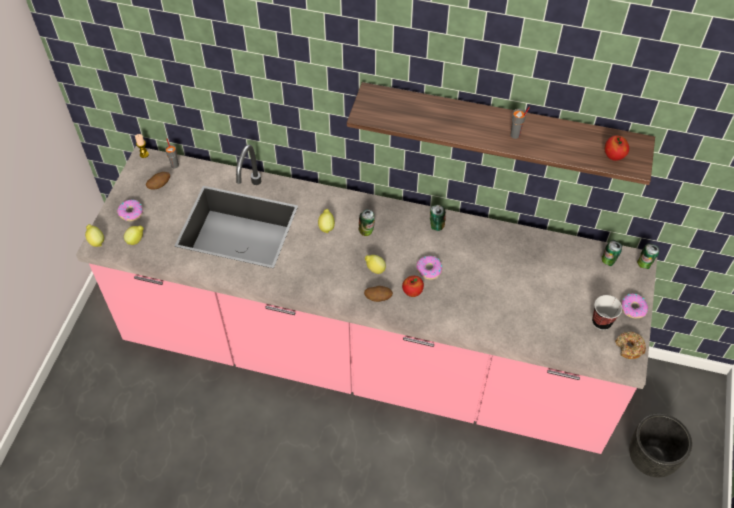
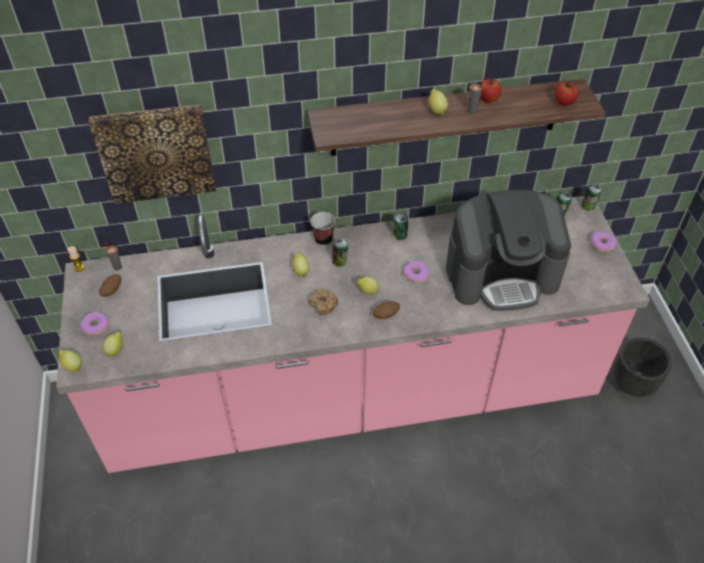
camera: 25 degrees left, 5 degrees down
apple [402,276,424,297] -> apple moved to [480,78,501,103]
cup [592,295,622,330] -> cup moved to [310,212,335,246]
donut [615,332,646,359] -> donut moved to [309,289,338,315]
none -> picture [89,105,216,204]
none -> lemon [428,89,448,115]
none -> coffee machine [446,190,571,311]

